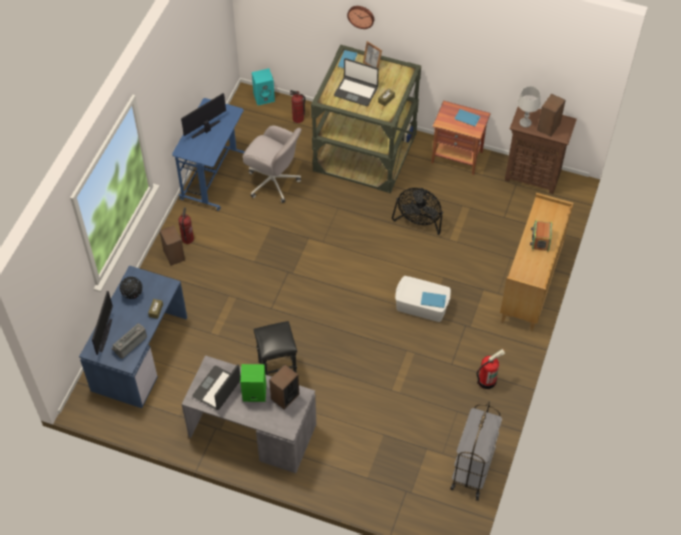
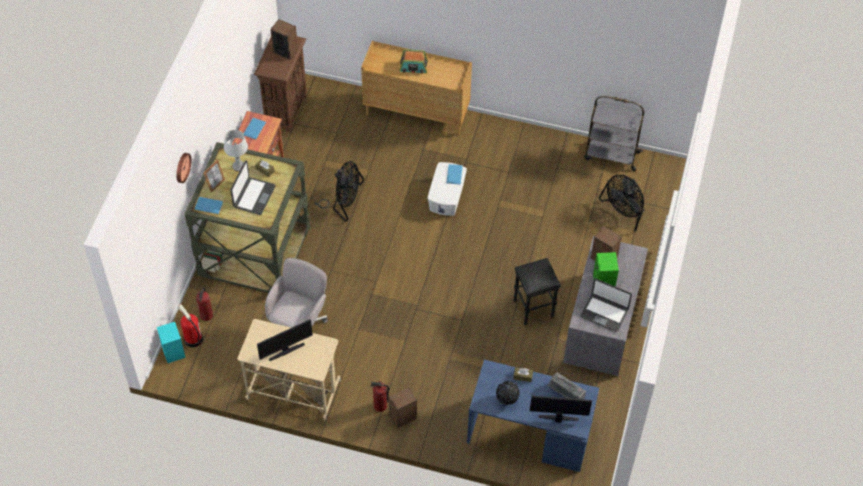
camera: 95 degrees left, 0 degrees up
blue desk [172,98,245,211] -> beige desk [237,319,341,420]
monitor [181,93,226,138] -> monitor turned 75 degrees counterclockwise [257,319,313,361]
fire extinguisher [477,349,505,389] -> fire extinguisher moved to [178,305,203,347]
grey table lamp [518,86,541,128] -> grey table lamp moved to [224,130,248,171]
none -> black fan [599,175,645,231]

